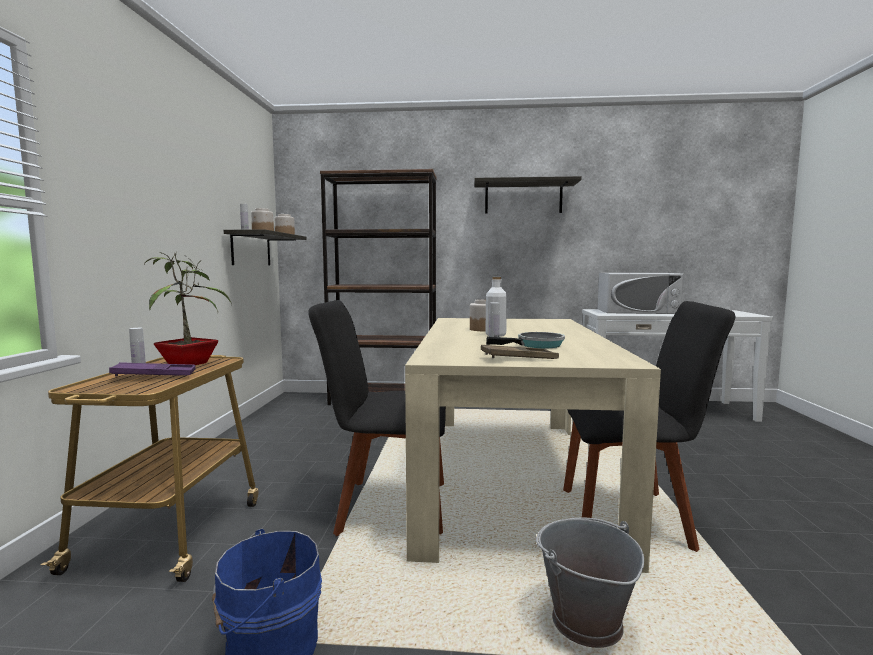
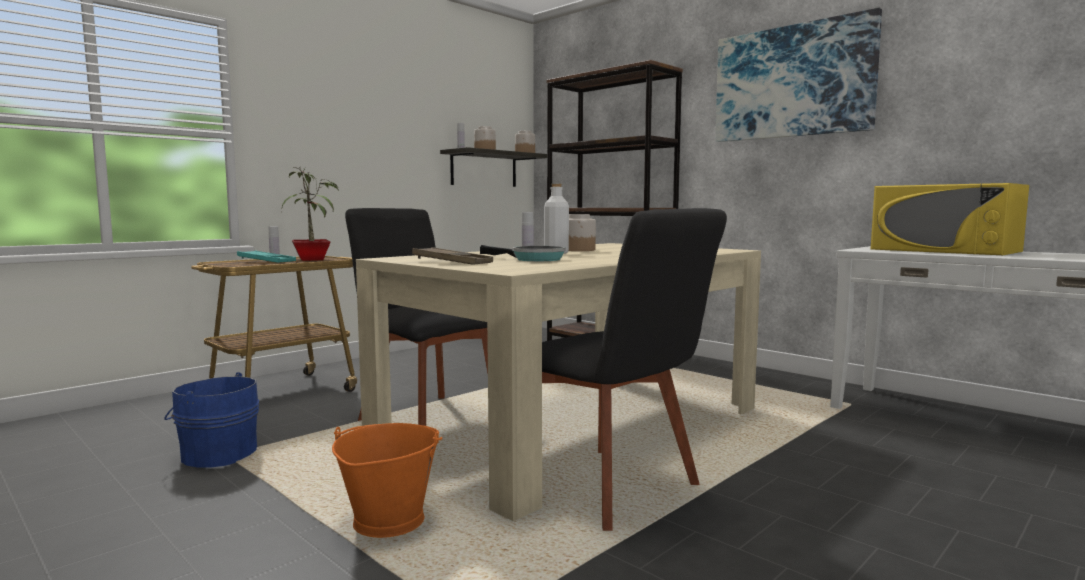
camera: 40 degrees right, 0 degrees up
purple tray [109,362,196,377] -> turquoise tray [237,251,296,263]
shelf [475,176,582,214] -> picture [715,8,882,142]
grey bucket [536,518,644,648] -> orange bucket [332,423,443,538]
white microwave [598,273,683,314] -> yellow microwave [871,183,1029,255]

